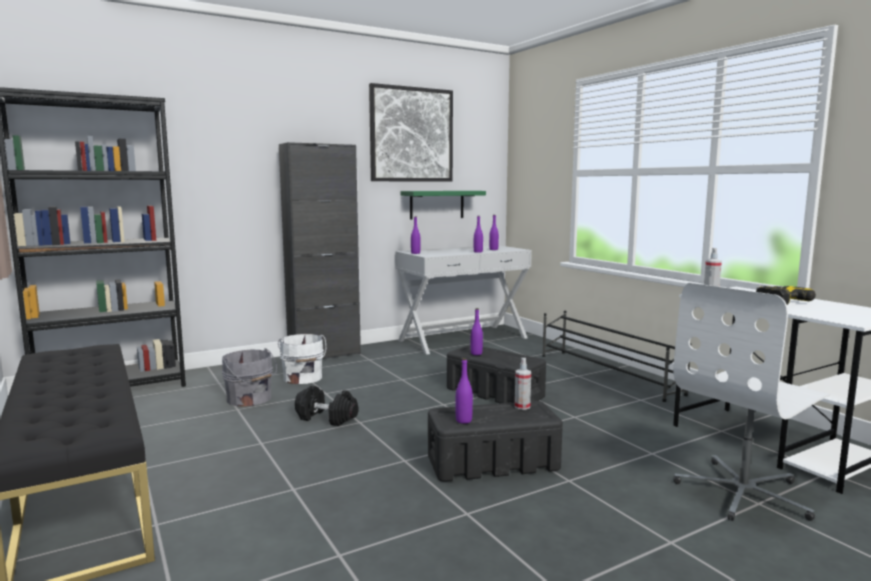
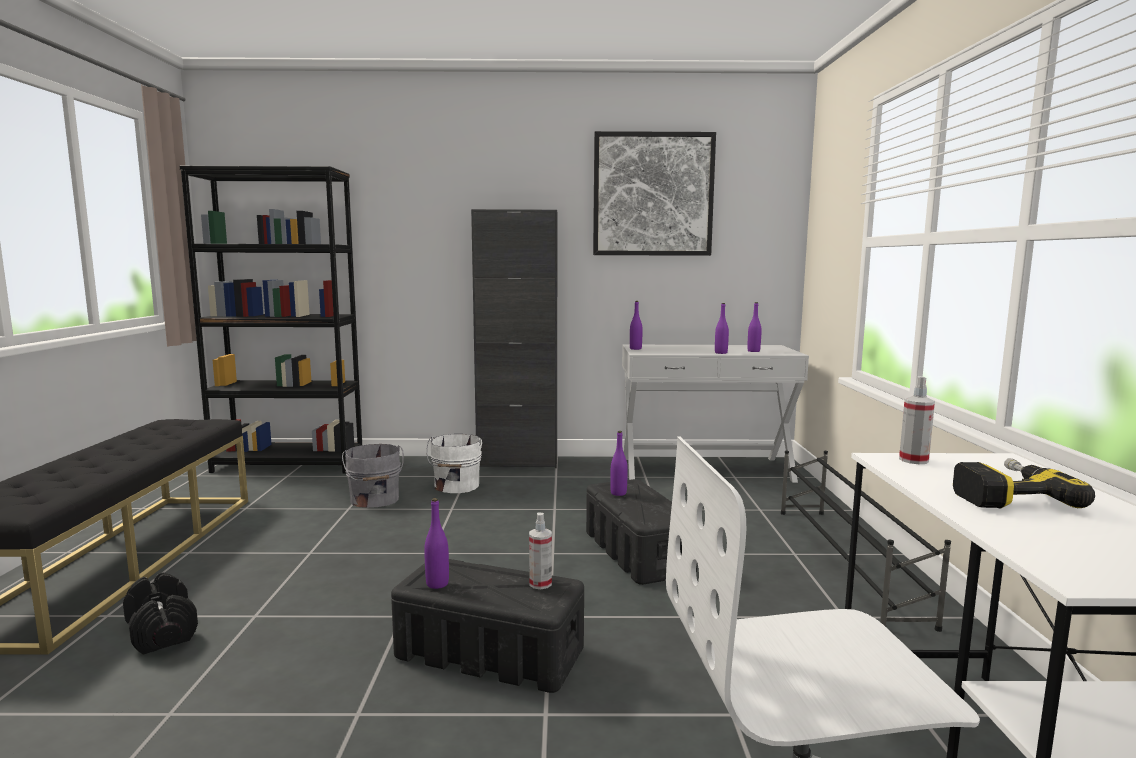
camera: 30 degrees right, 0 degrees up
black dumbbell [295,386,359,426] -> black dumbbell moved to [123,572,198,655]
green shelf [401,191,486,220] -> none

